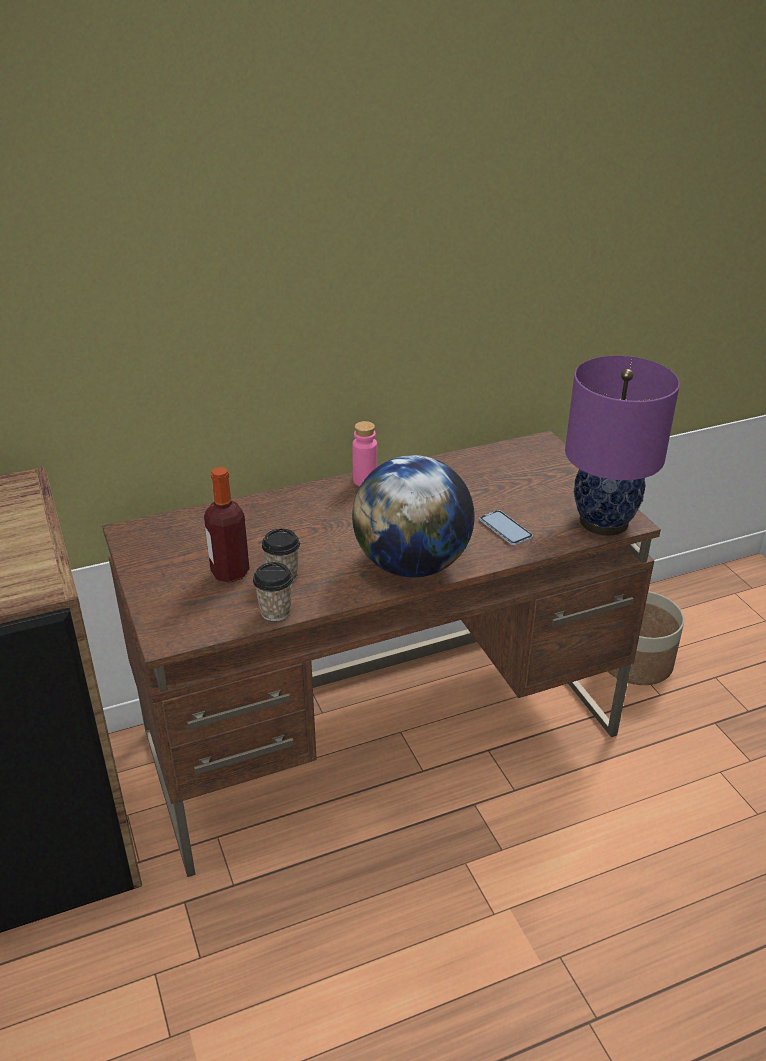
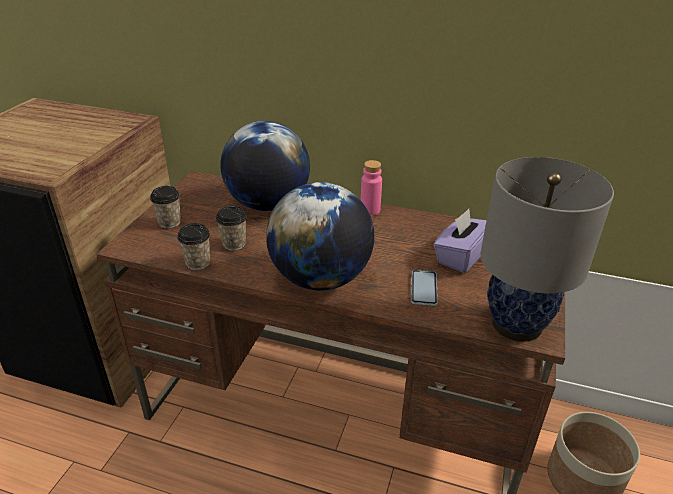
camera: 40 degrees right, 0 degrees up
bottle [204,467,250,583] -> none
purple table lamp [565,356,680,535] -> grey table lamp [481,157,614,342]
none -> cup [150,186,181,228]
none -> globe [220,121,310,211]
none -> purple tissue box [434,209,487,273]

